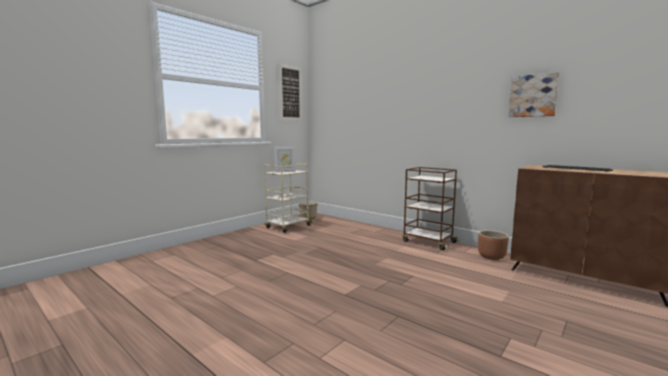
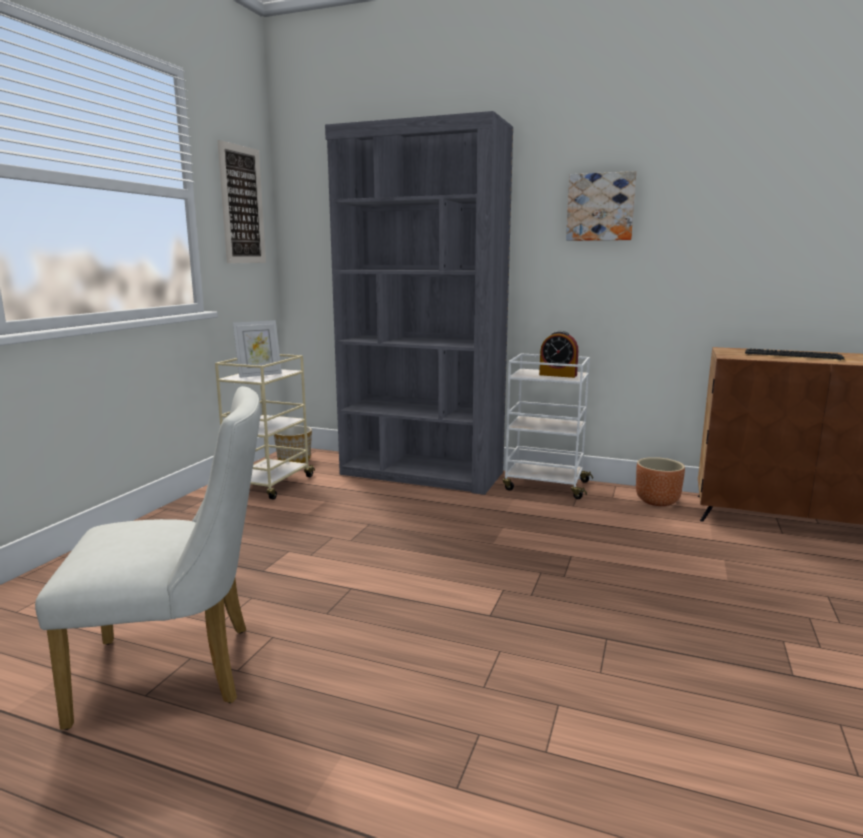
camera: 20 degrees left, 5 degrees up
brown cart [402,167,459,250] -> white cart [503,353,593,499]
picture [508,72,559,117] -> picture moved to [566,171,637,241]
none -> white chair [35,386,261,730]
none -> grey bookcase [325,111,513,495]
none -> alarm clock [539,331,578,378]

